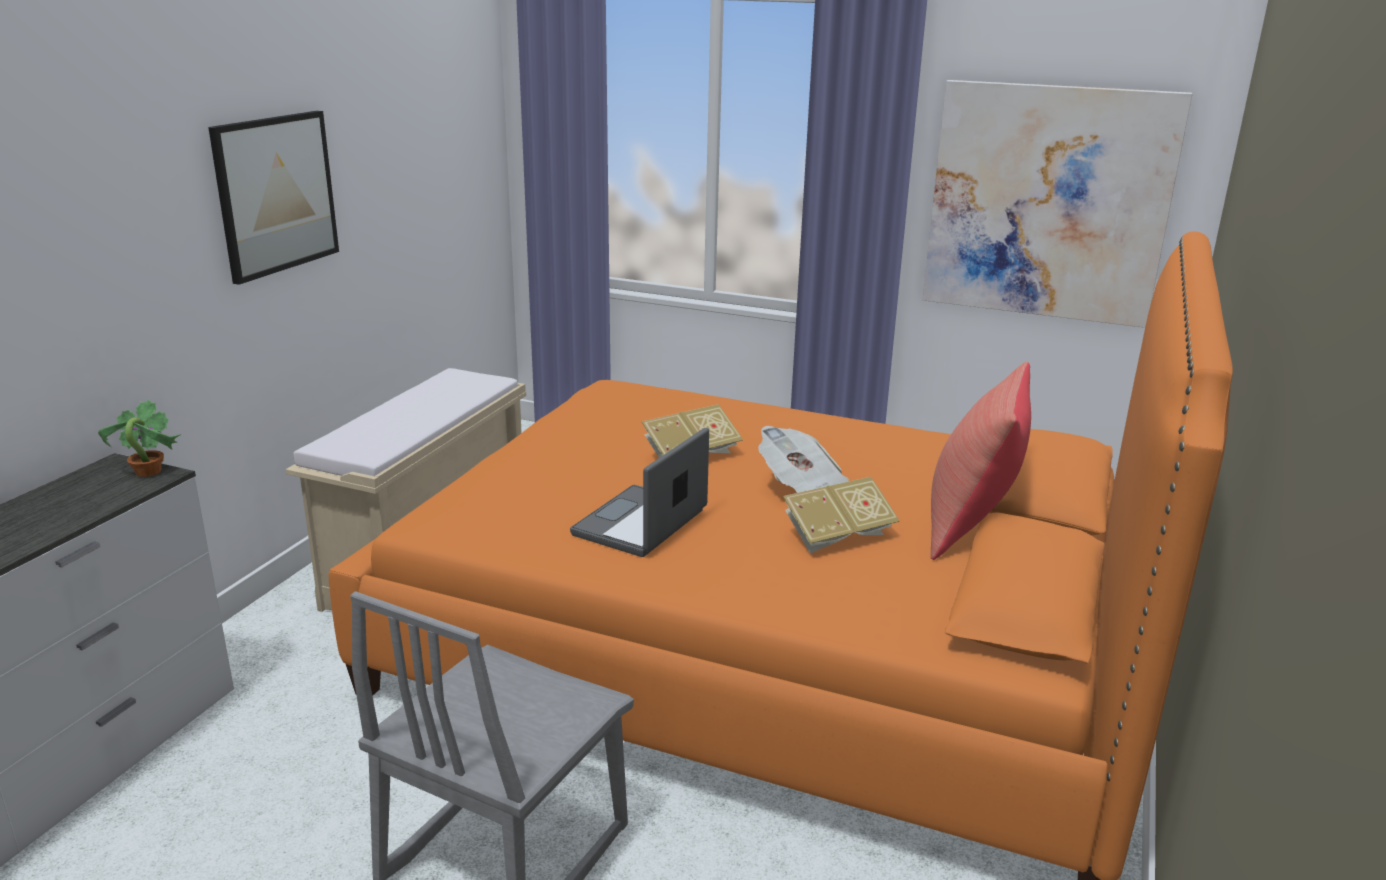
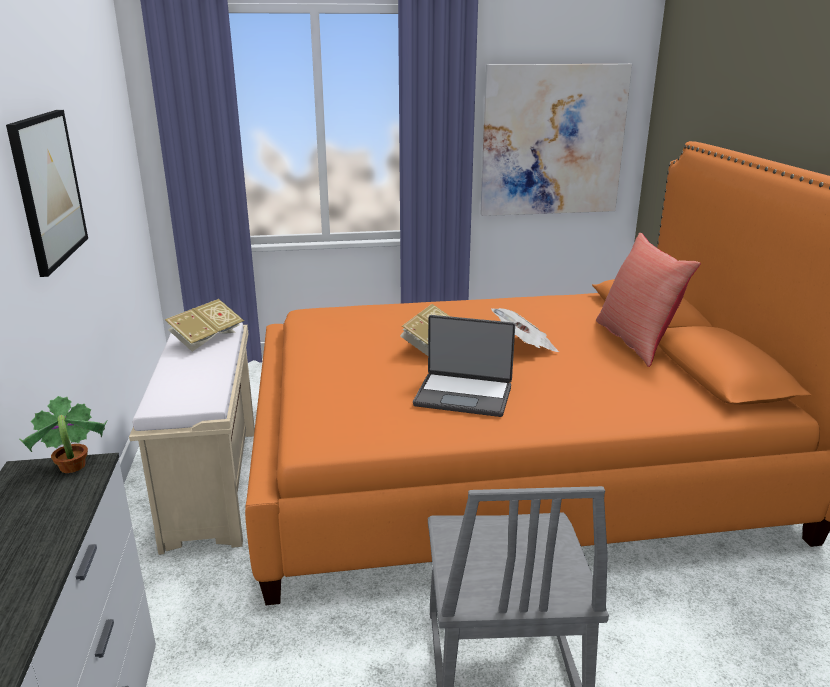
camera: 30 degrees left, 0 degrees up
laptop [570,428,709,557] -> laptop turned 75 degrees counterclockwise [413,315,515,417]
book [783,477,900,553] -> book moved to [165,299,244,352]

